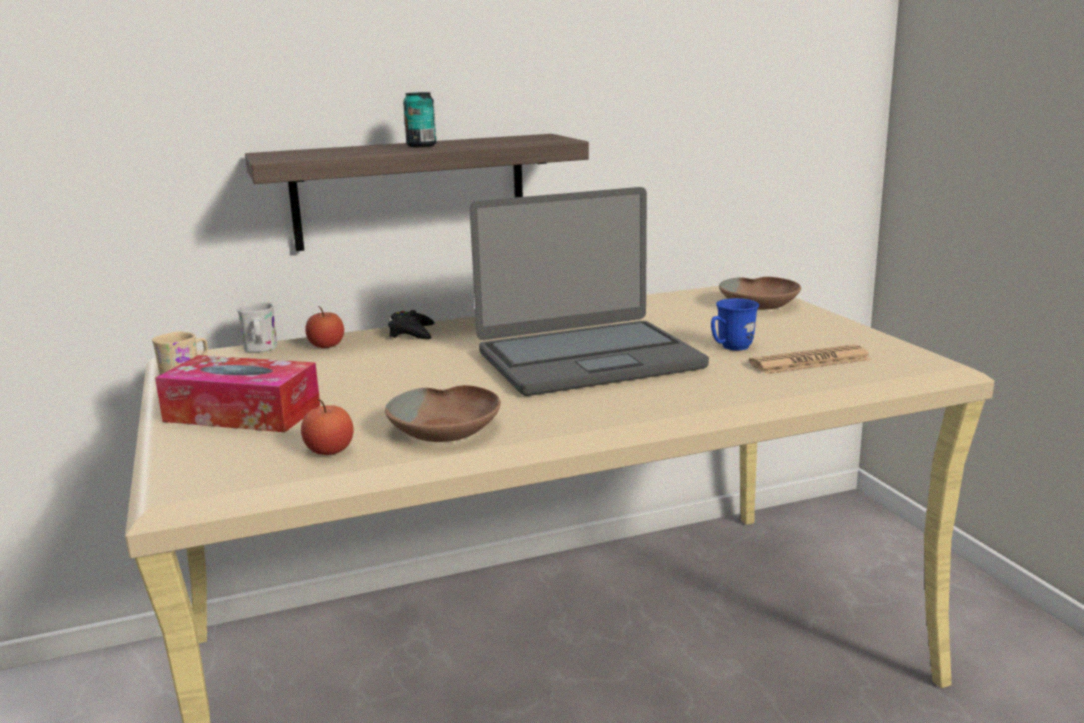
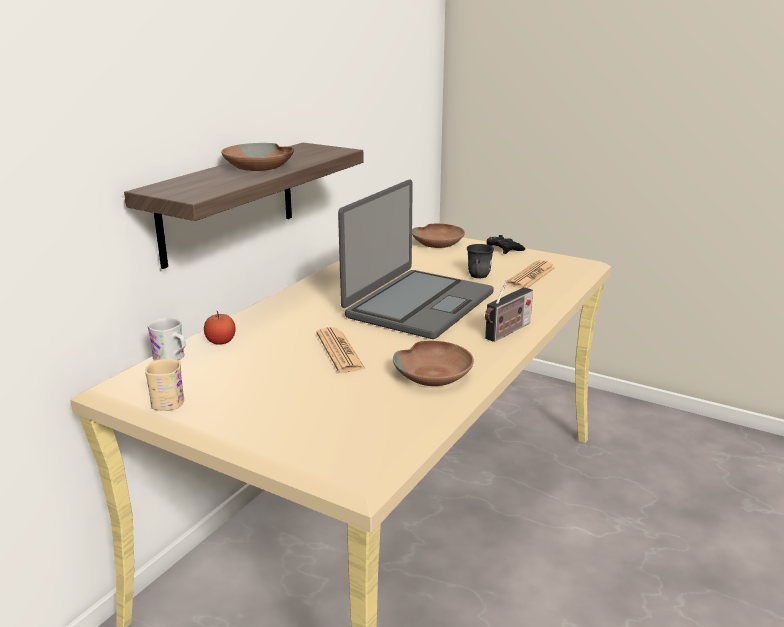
camera: 40 degrees left, 5 degrees up
tissue box [155,355,320,432] -> none
apple [301,399,354,455] -> none
black game controller [388,310,434,339] -> black game controller moved to [487,235,525,254]
can [403,92,436,147] -> brown bowl [221,143,294,171]
blue mug [711,298,759,350] -> grey mug [467,244,494,278]
none -> newspaper [316,327,365,373]
none -> radio [485,280,533,342]

